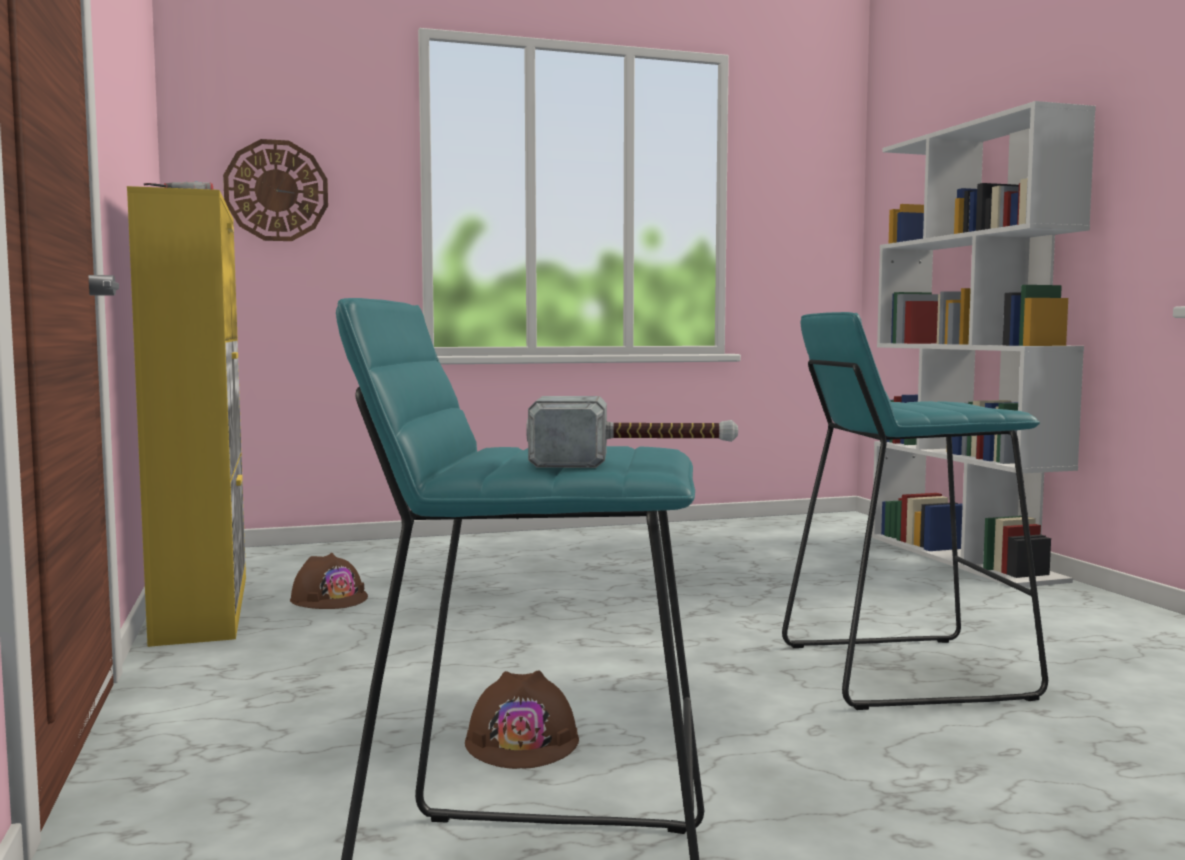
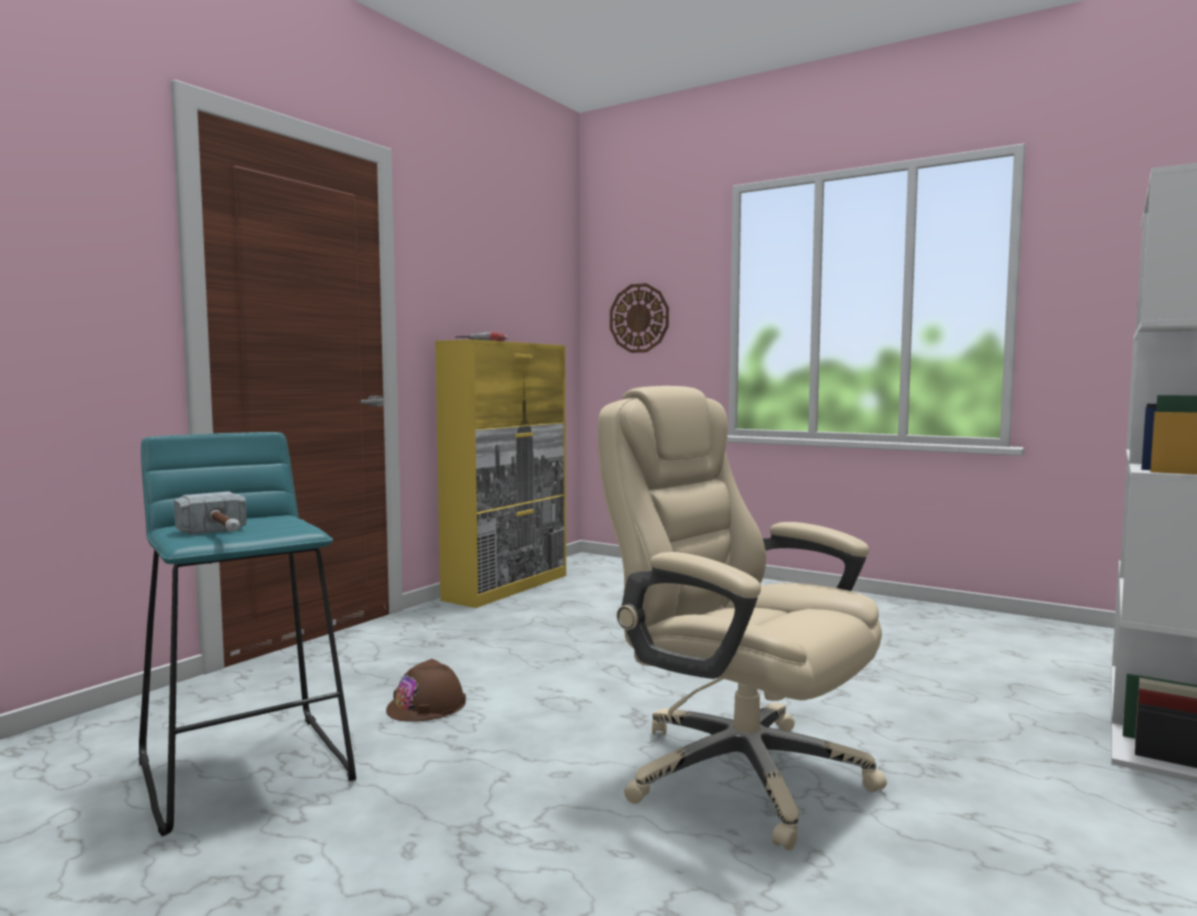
camera: 50 degrees right, 0 degrees up
brown hard hat [290,553,368,609] -> none
turquoise stool [782,312,1048,710] -> beige office chair [598,386,887,851]

